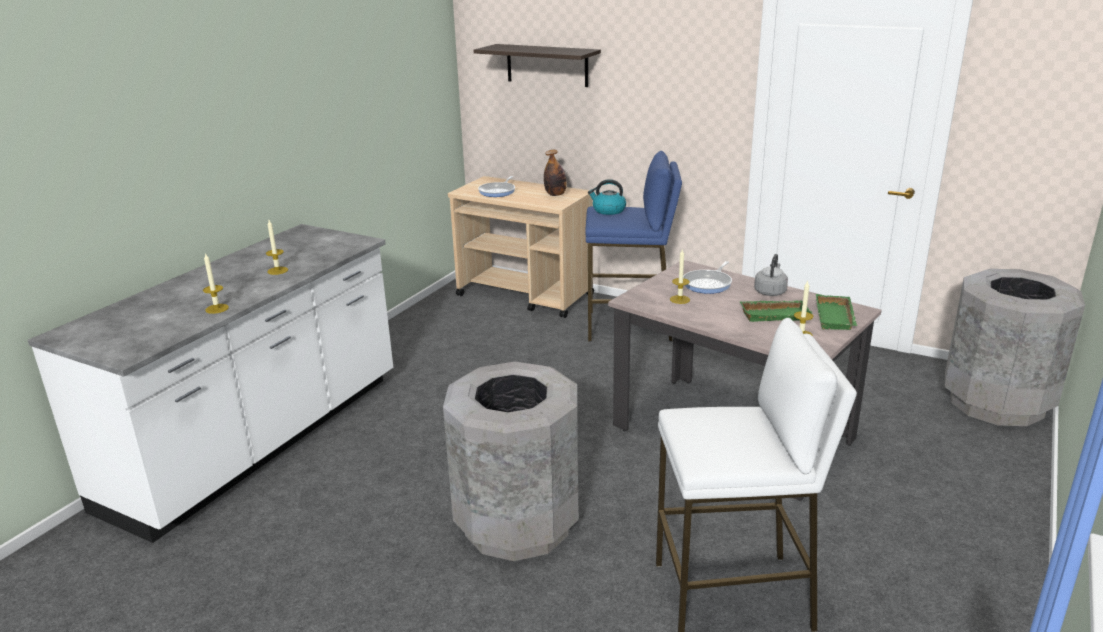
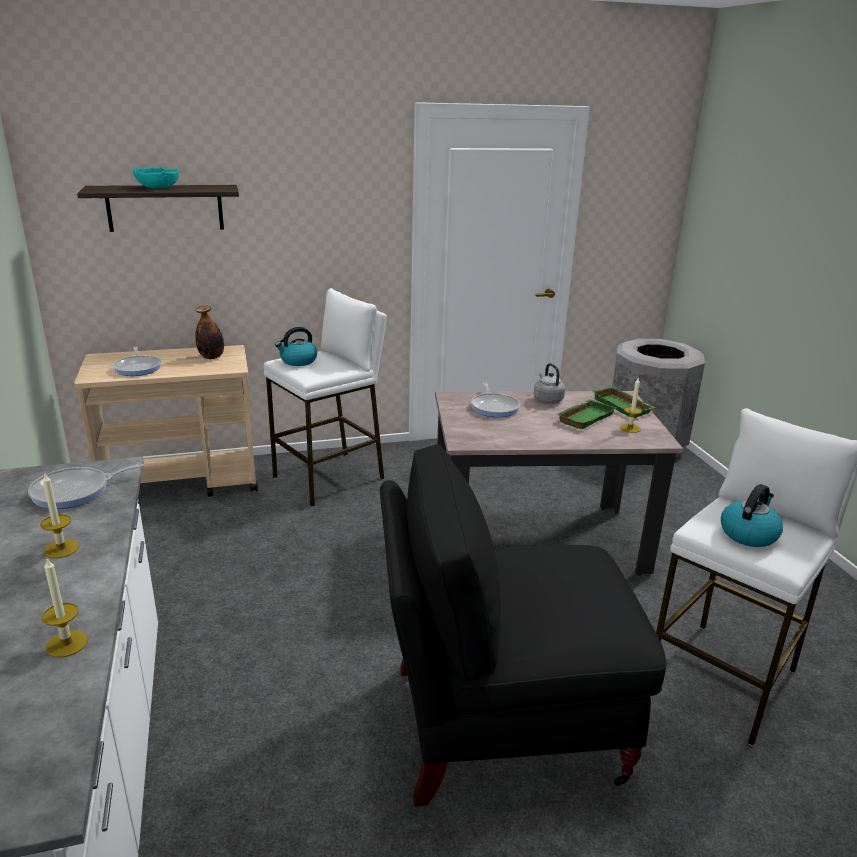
camera: 45 degrees left, 0 degrees up
grey trash can [443,362,579,561] -> black chair [380,444,667,807]
blue stool [585,151,682,342] -> white stool [264,288,387,507]
candle [670,250,690,304] -> none
none -> frying pan [28,464,143,509]
none -> turquoise bowl [133,167,179,188]
none -> kettle [721,484,783,547]

